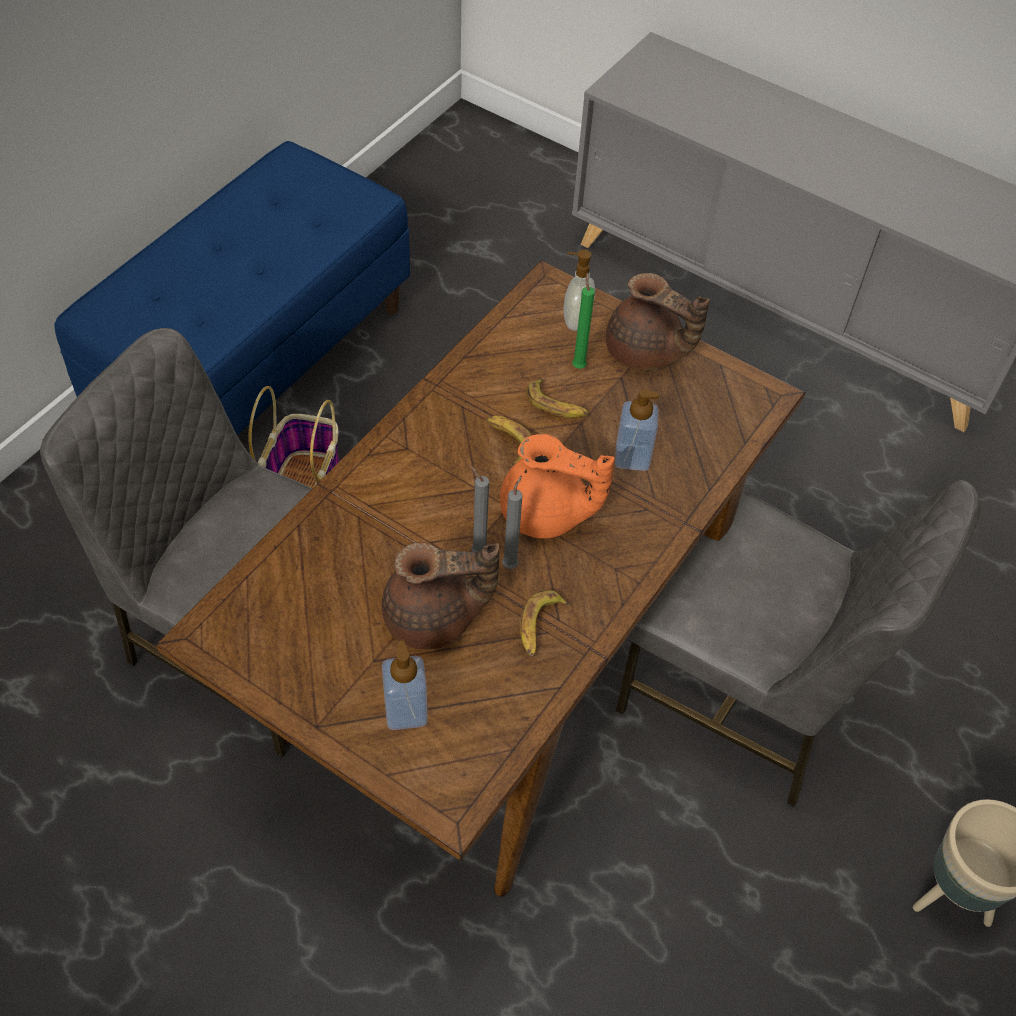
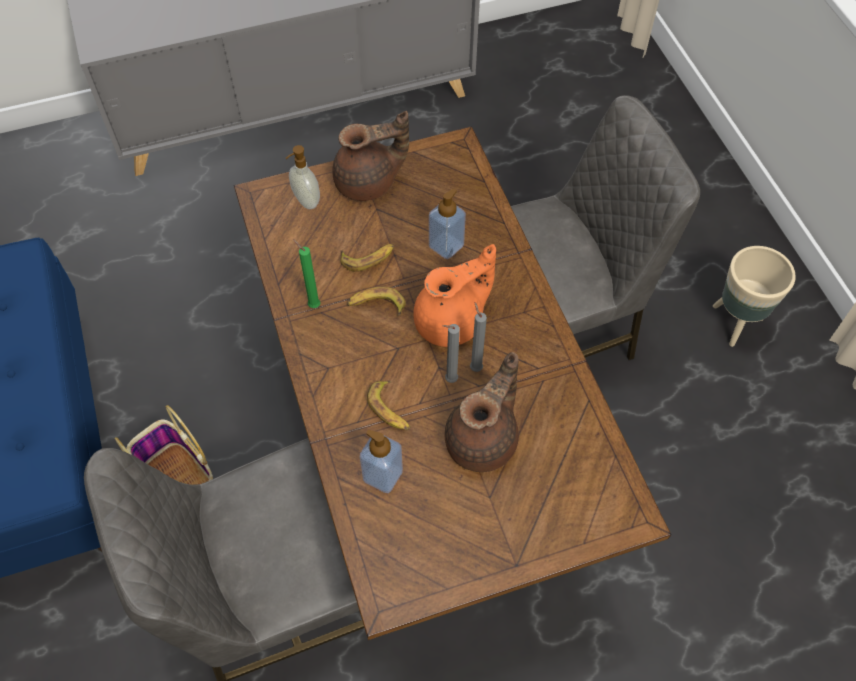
camera: 50 degrees left, 5 degrees up
soap dispenser [382,641,428,730] -> soap dispenser moved to [360,430,403,493]
banana [520,590,570,657] -> banana moved to [367,381,410,430]
green candle [572,272,595,369] -> green candle moved to [293,239,320,308]

